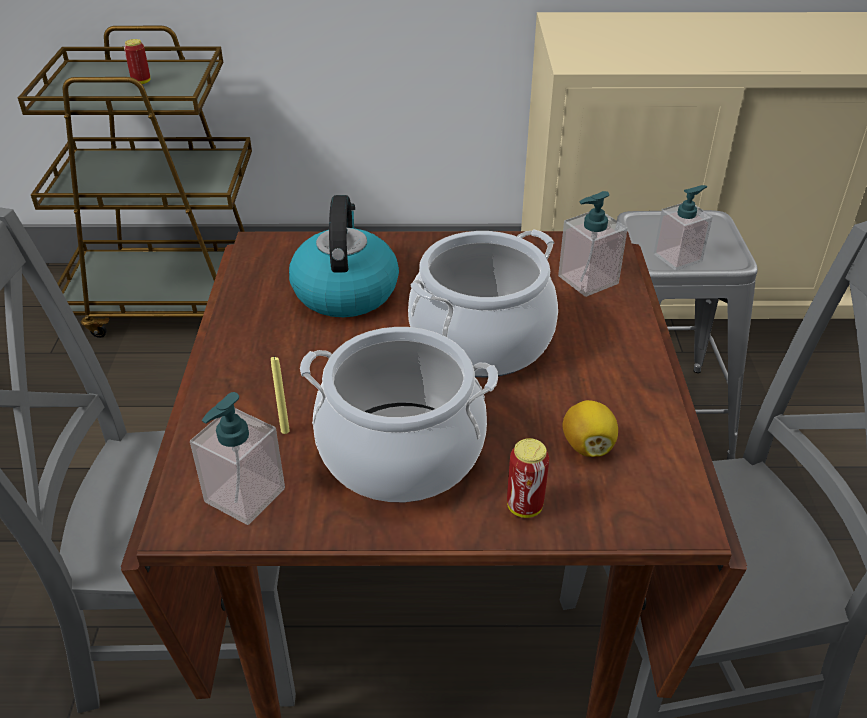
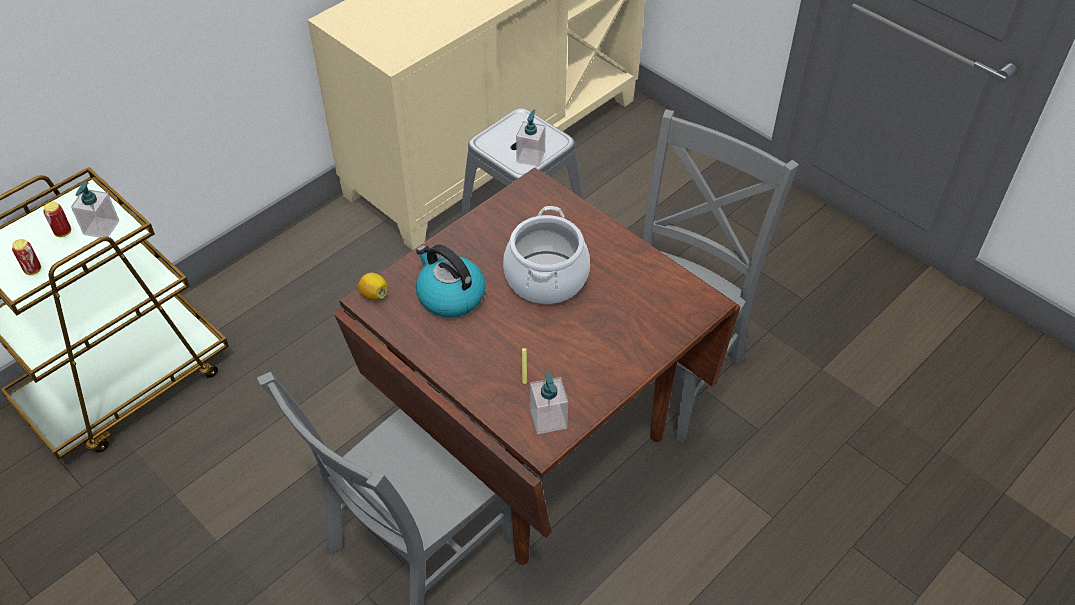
camera: 45 degrees left, 10 degrees up
cooking pot [300,327,498,502] -> none
can [507,438,549,518] -> can moved to [12,239,41,275]
soap dispenser [558,191,628,297] -> soap dispenser moved to [71,181,119,238]
lemon [563,400,618,457] -> lemon moved to [358,273,388,301]

